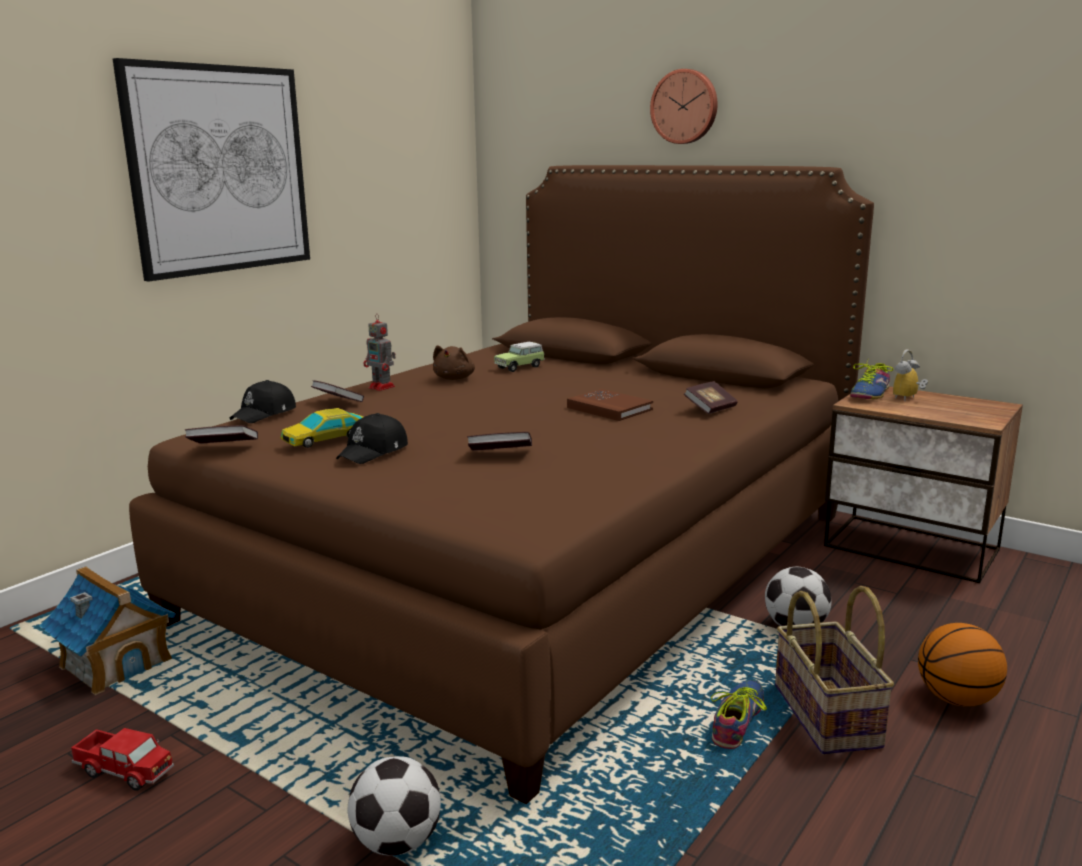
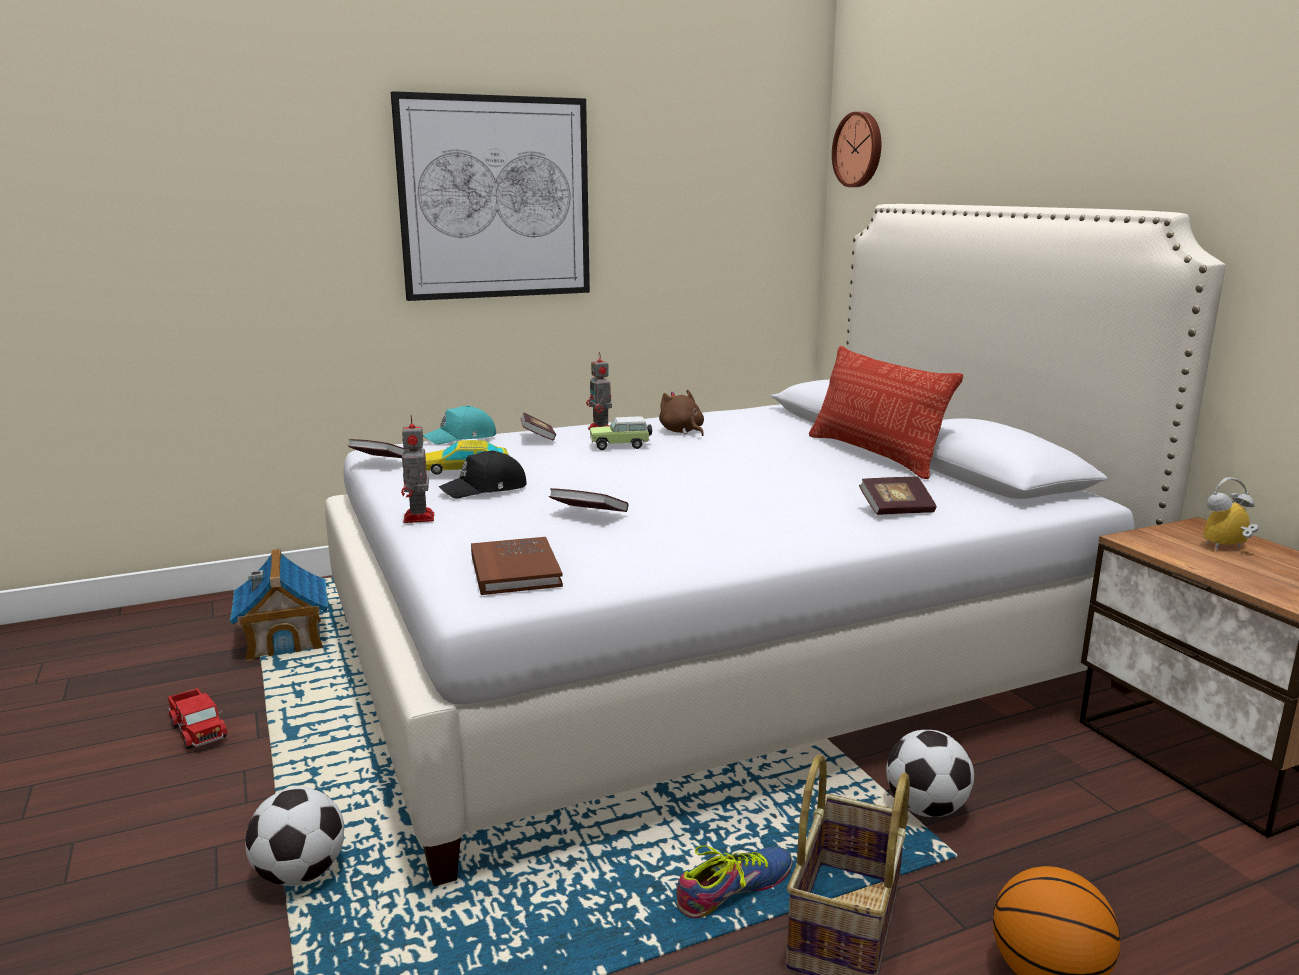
camera: 30 degrees right, 0 degrees up
brown bed [129,165,874,804] -> white bed [325,204,1225,886]
black cap [230,380,296,423] -> turquoise cap [423,405,496,445]
brown plush toy [433,345,475,380] -> brown plush toy turned 105 degrees clockwise [659,390,704,436]
toy car [494,342,545,372] -> toy car moved to [590,417,652,450]
brown book [567,389,653,421] -> brown book moved to [471,537,563,595]
wall clock [650,69,718,144] -> wall clock moved to [832,111,881,187]
shoe [850,358,893,399] -> none
none -> toy robot [401,415,434,523]
none -> pillow [809,346,963,479]

